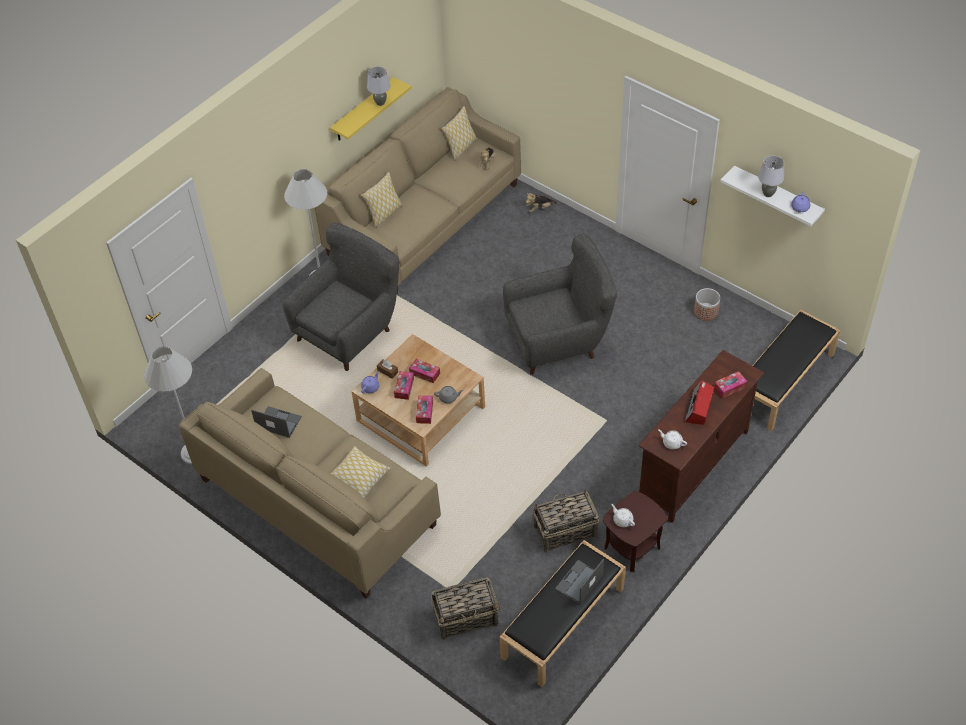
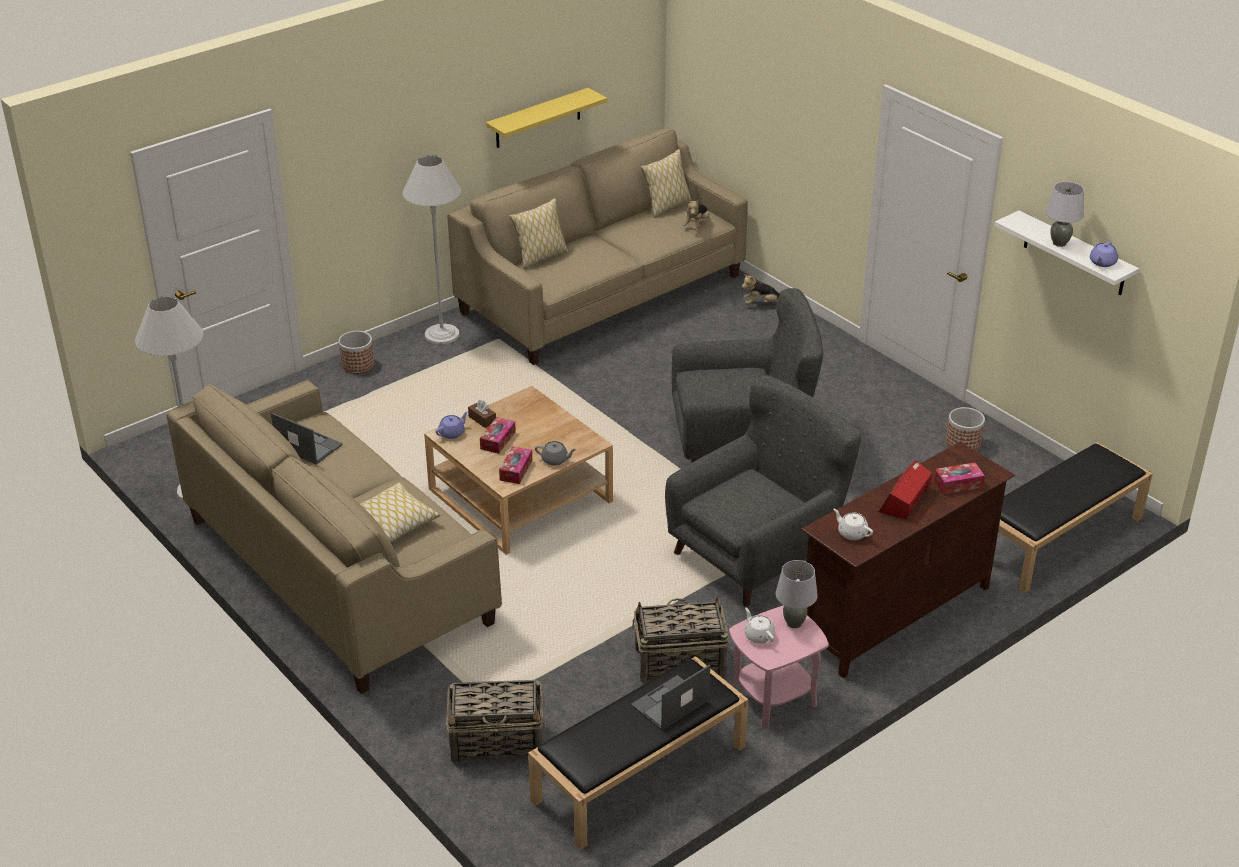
camera: 10 degrees right, 15 degrees down
grey armchair [283,222,399,371] -> grey armchair moved to [665,375,861,607]
grey table lamp [367,67,390,106] -> grey table lamp moved to [776,560,818,628]
tissue box [409,359,440,383] -> none
brown side table [602,491,668,572] -> pink side table [729,605,829,728]
none -> planter [339,331,374,374]

